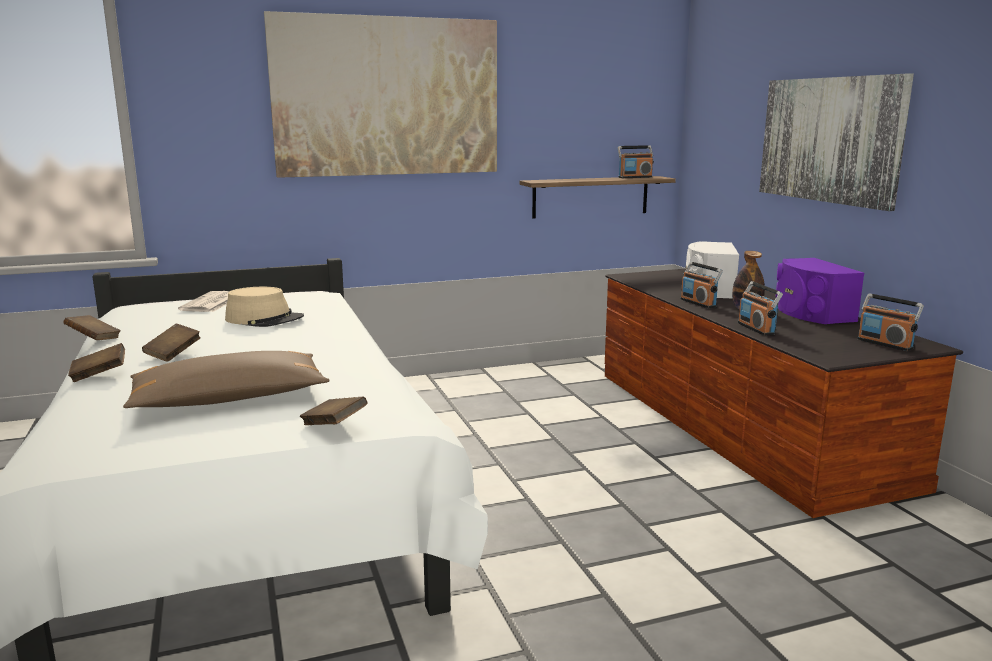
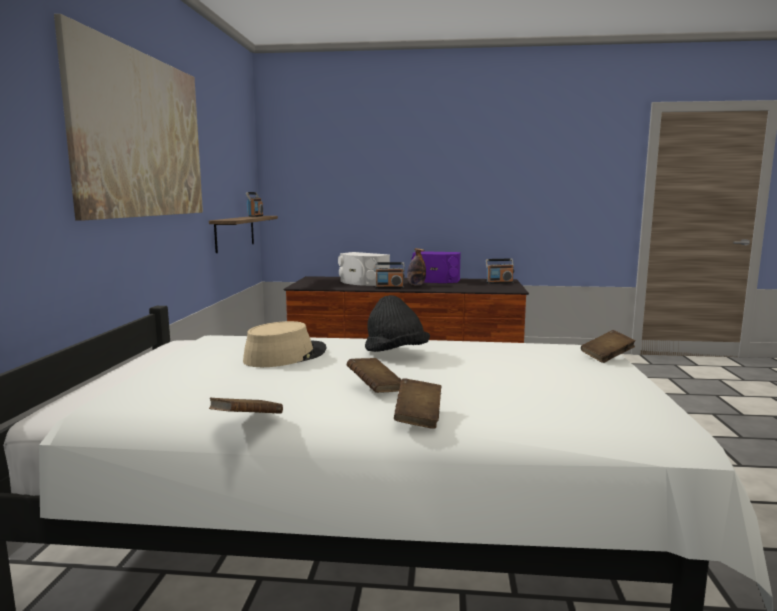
camera: 65 degrees left, 5 degrees down
brown pillow [123,351,329,408] -> none
newspaper [178,291,229,312] -> none
radio [738,281,783,336] -> none
picture [759,73,914,211] -> none
none -> black hat [365,295,430,352]

